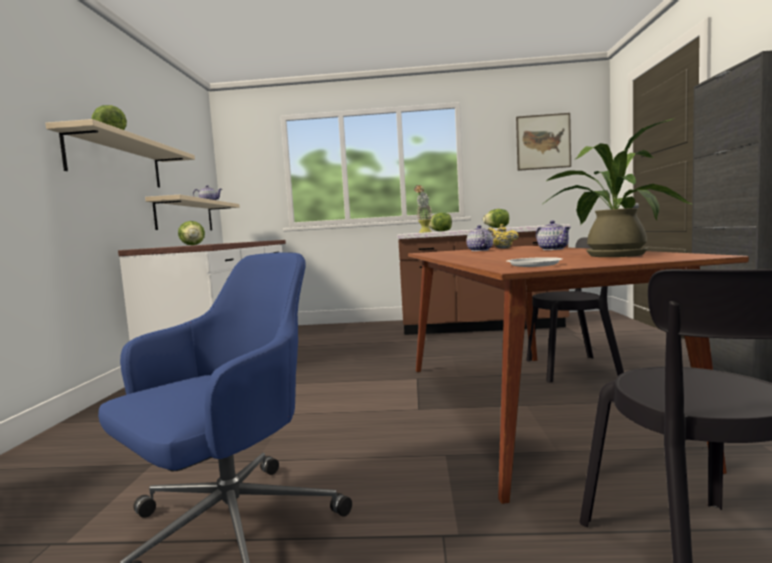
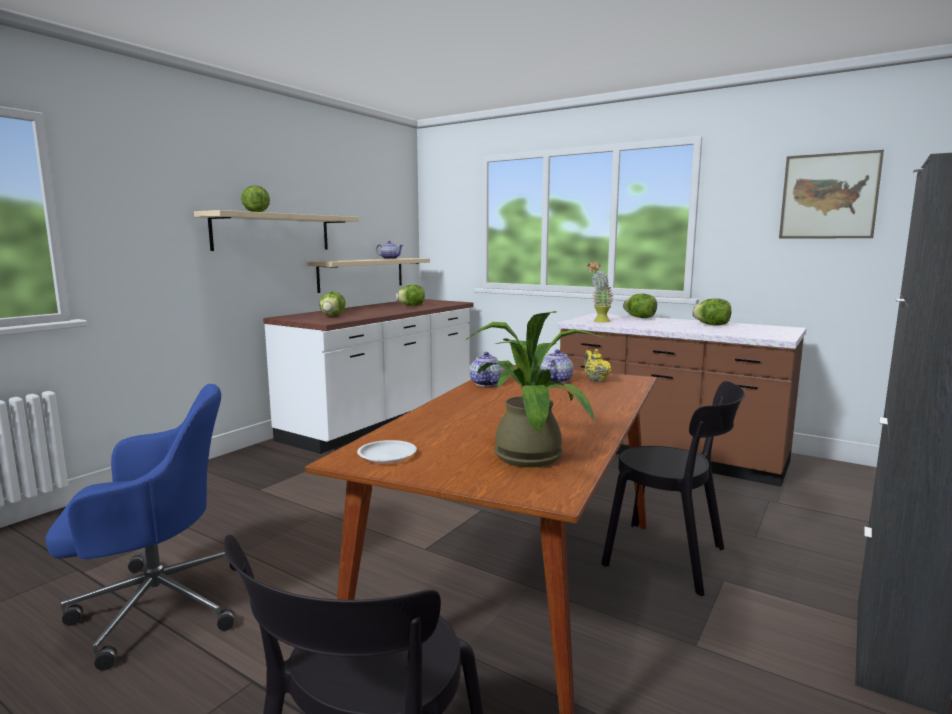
camera: 30 degrees right, 5 degrees up
teapot [536,220,570,250] -> teapot moved to [470,352,503,386]
none -> lettuce [396,285,425,306]

